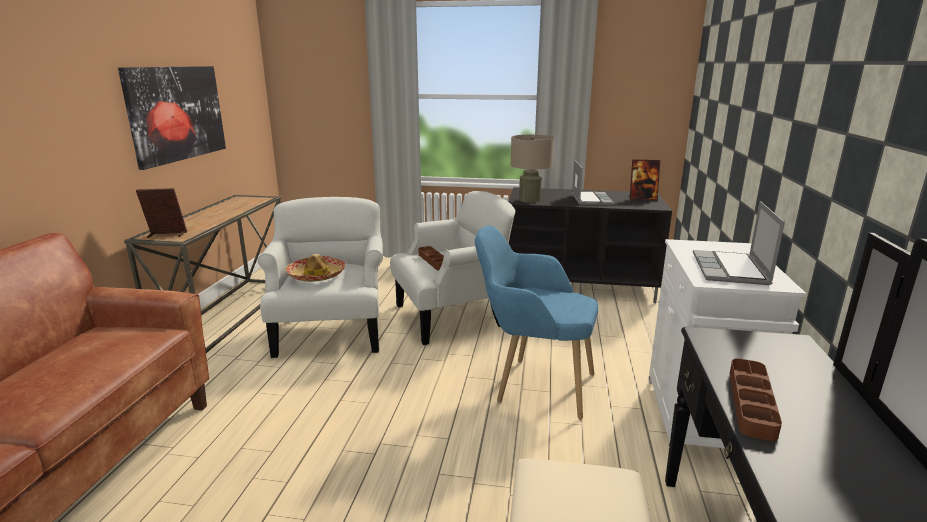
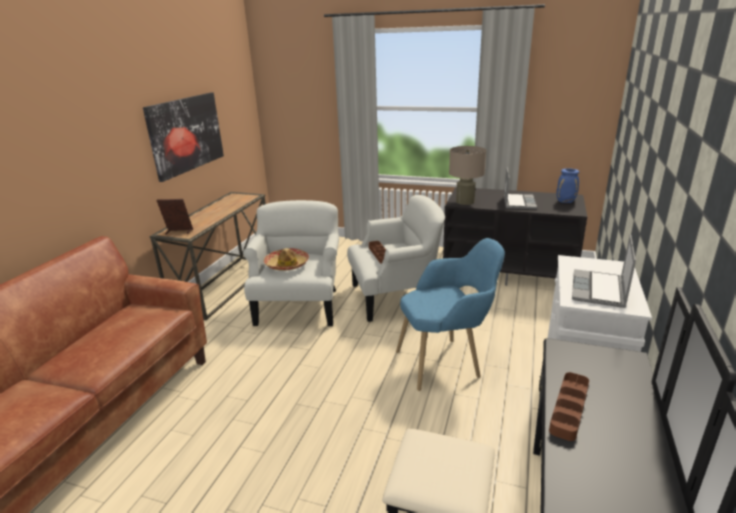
camera: 10 degrees right, 5 degrees up
blue armchair [475,225,599,420] -> blue armchair turned 135 degrees clockwise [396,238,505,391]
picture frame [629,159,660,200] -> blue vase [556,168,579,203]

